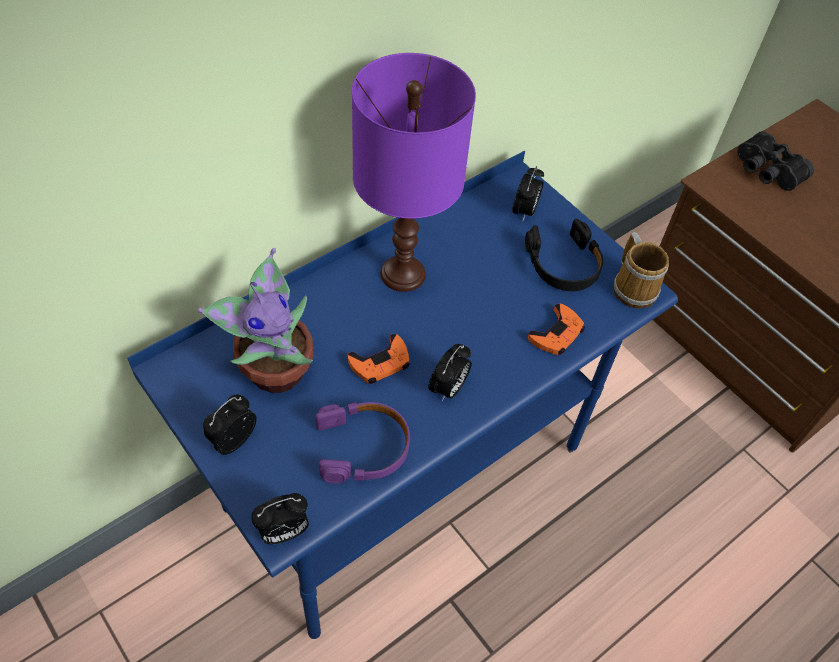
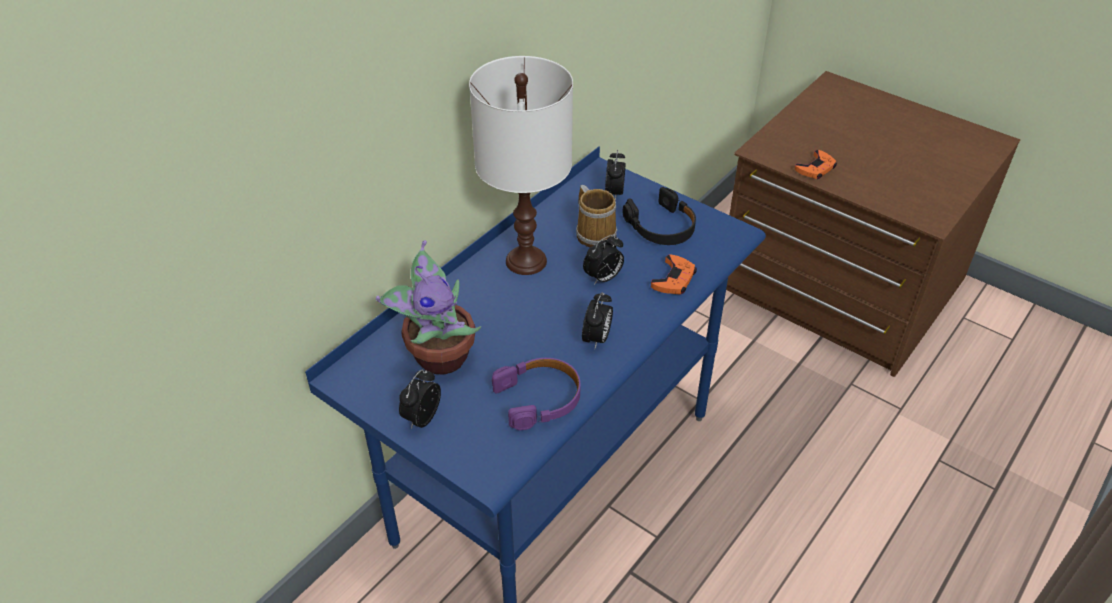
camera: 10 degrees left, 10 degrees down
alarm clock [251,493,309,544] -> alarm clock moved to [583,234,624,285]
orange game controller [348,334,410,384] -> orange game controller moved to [795,150,837,179]
purple table lamp [352,53,476,292] -> white table lamp [469,56,573,275]
mug [613,232,669,309] -> mug moved to [576,185,617,248]
black binoculars [737,131,814,191] -> none

